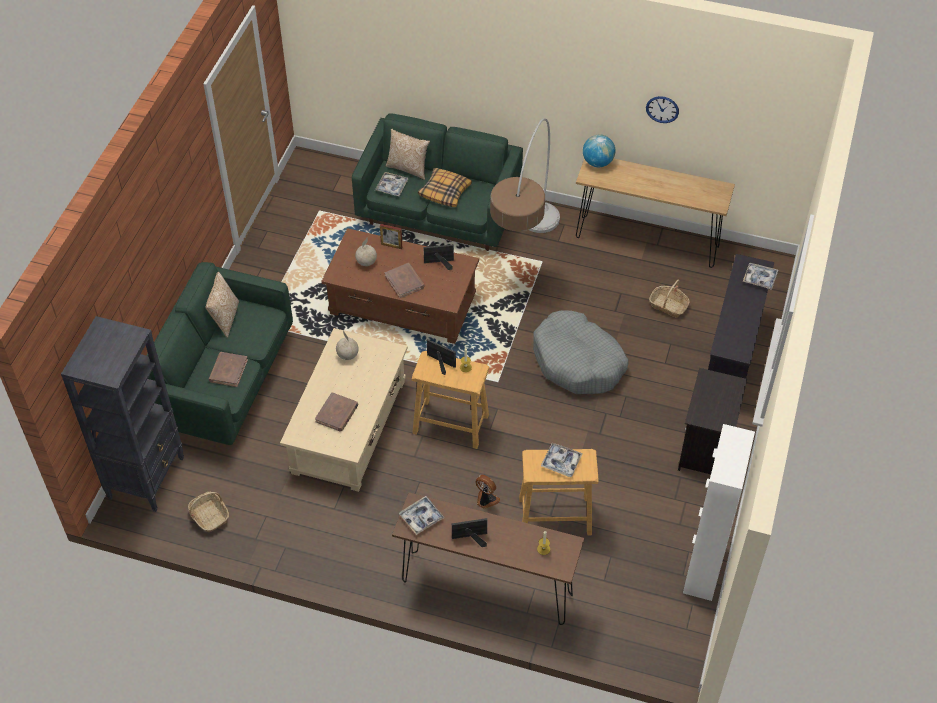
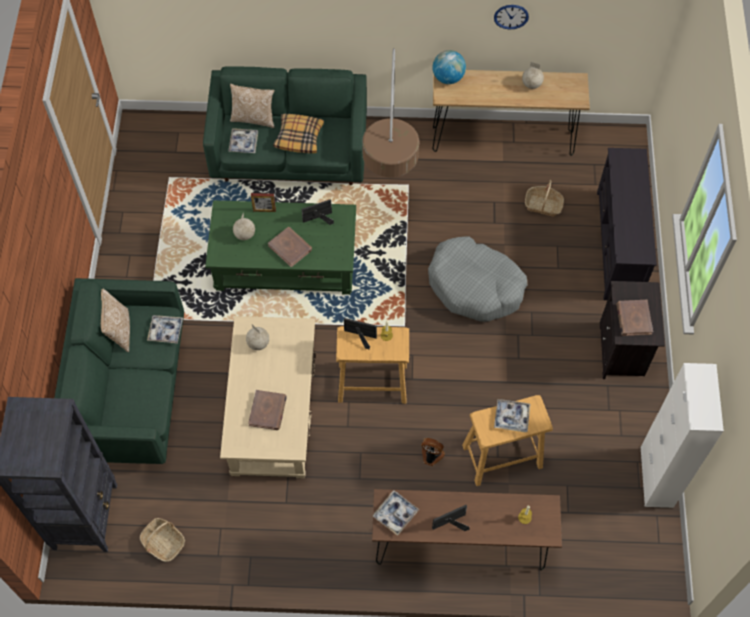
camera: 15 degrees left, 10 degrees up
brown book [208,352,248,387] -> brown book moved to [616,300,653,336]
brown coffee table [321,228,479,344] -> green coffee table [205,200,356,295]
tray [743,263,778,290] -> tray moved to [147,315,183,344]
none -> globe [522,62,544,89]

